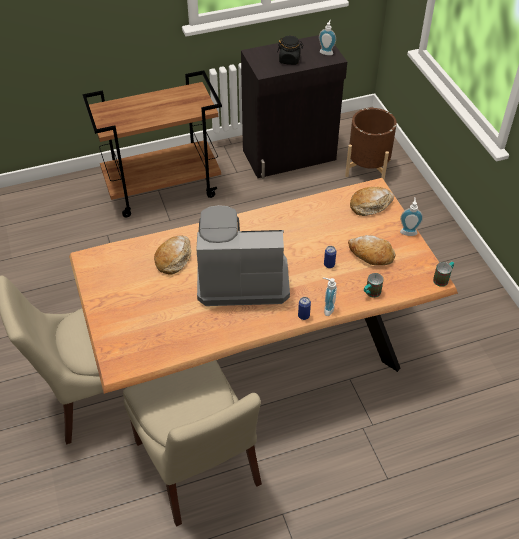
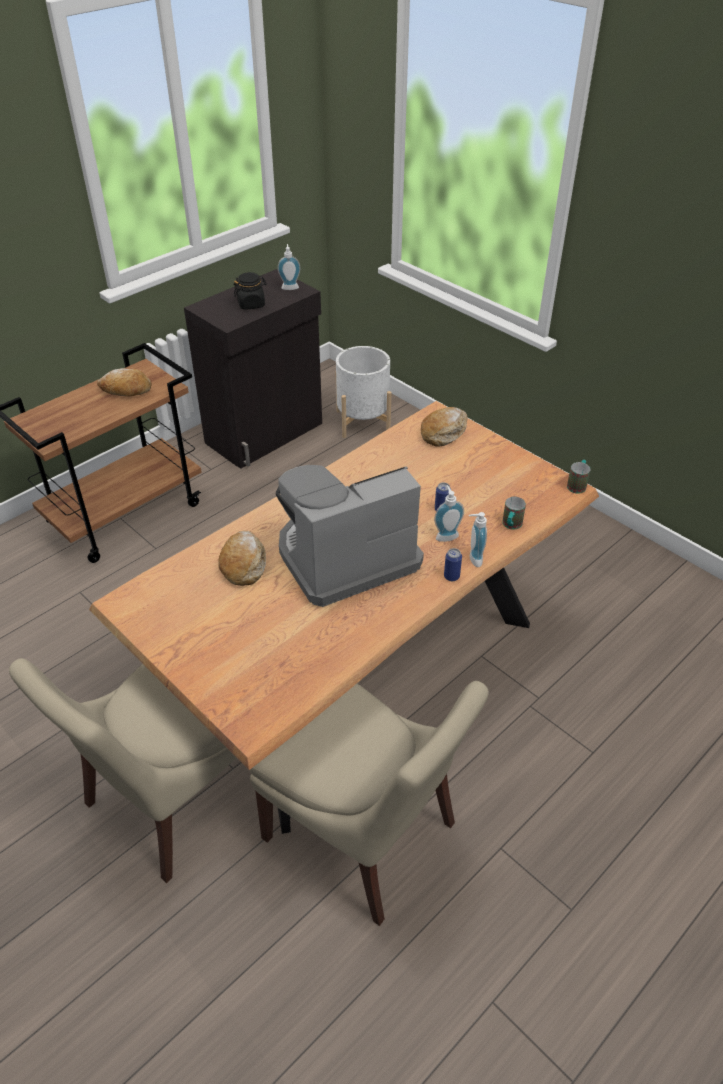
camera: 25 degrees left, 5 degrees down
brown planter [345,108,397,180] -> white planter [335,346,391,438]
bread [348,235,395,265] -> bread moved to [97,368,151,396]
soap dispenser [400,197,423,236] -> soap dispenser moved to [434,485,464,542]

